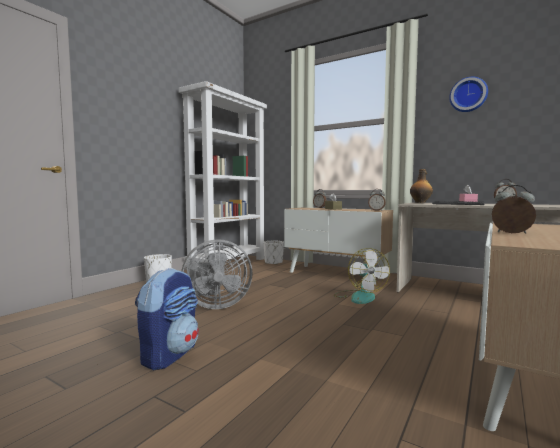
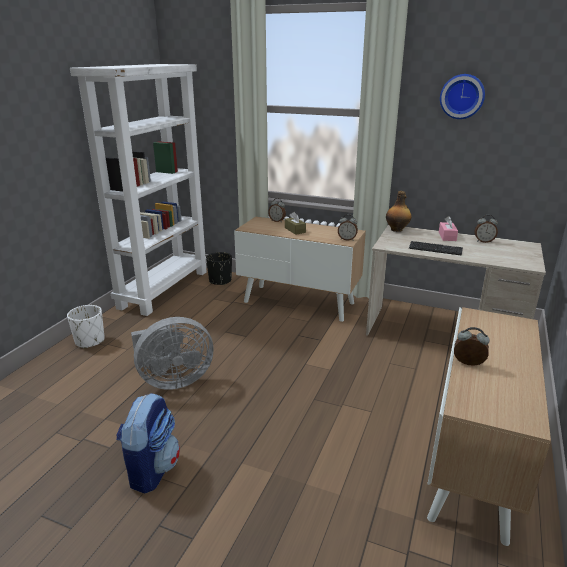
camera: 10 degrees left, 20 degrees up
white planter [264,241,284,265] -> black planter [206,252,232,285]
fan [334,248,390,304] -> none

